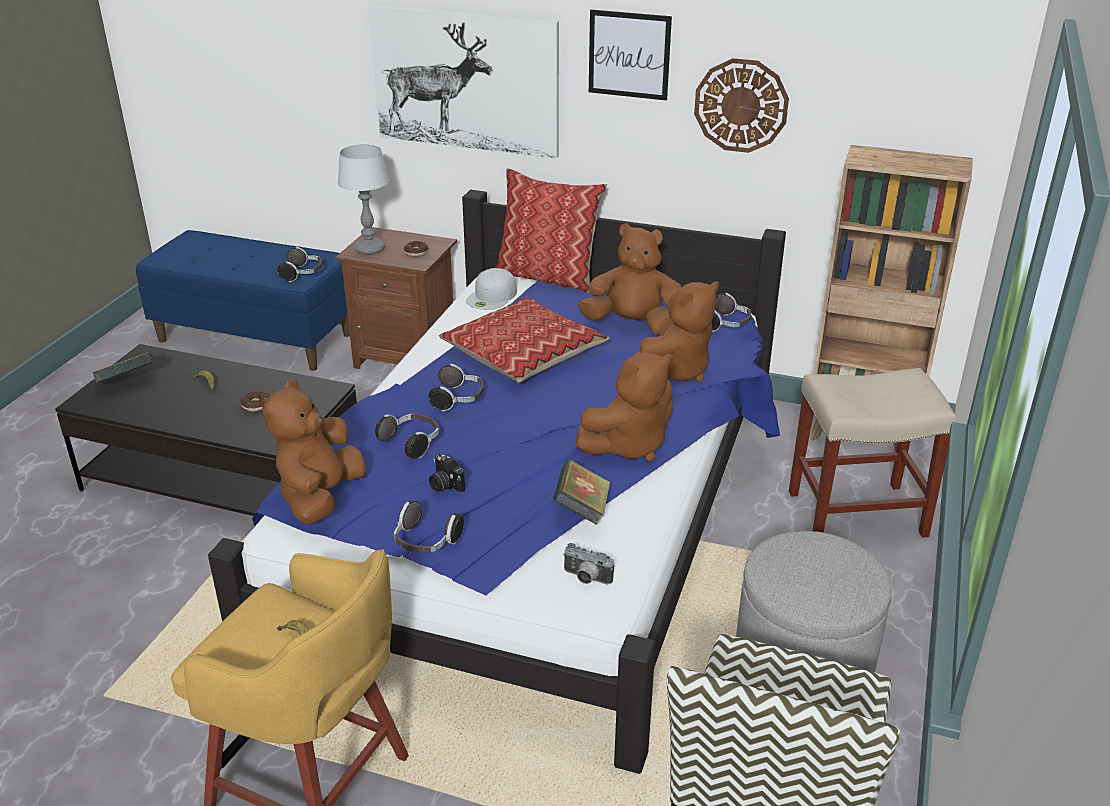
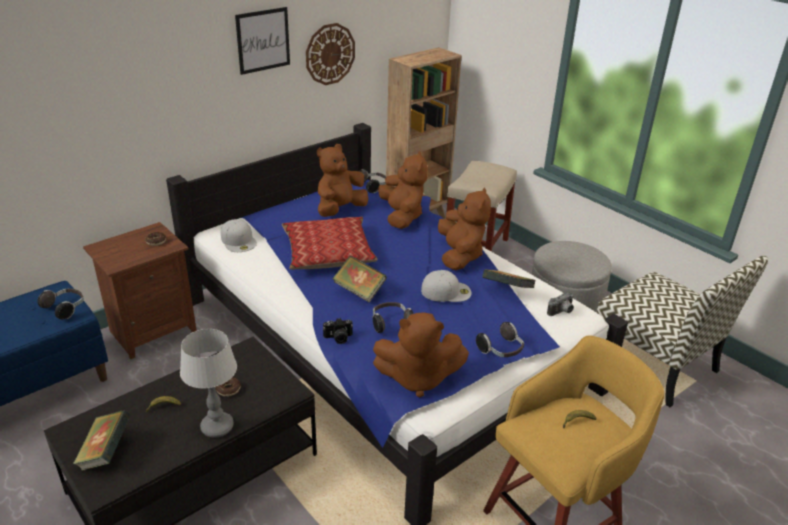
camera: 60 degrees left, 0 degrees up
brown plush toy [262,379,366,524] -> brown plush toy turned 45 degrees counterclockwise [373,312,469,398]
table lamp [338,144,389,255] -> table lamp moved to [180,329,237,438]
picture [369,5,559,159] -> none
headphones [428,364,484,411] -> book [333,256,387,303]
camera [429,453,465,492] -> camera moved to [323,318,353,344]
pillow [495,168,607,293] -> none
none -> white cap [421,270,471,302]

